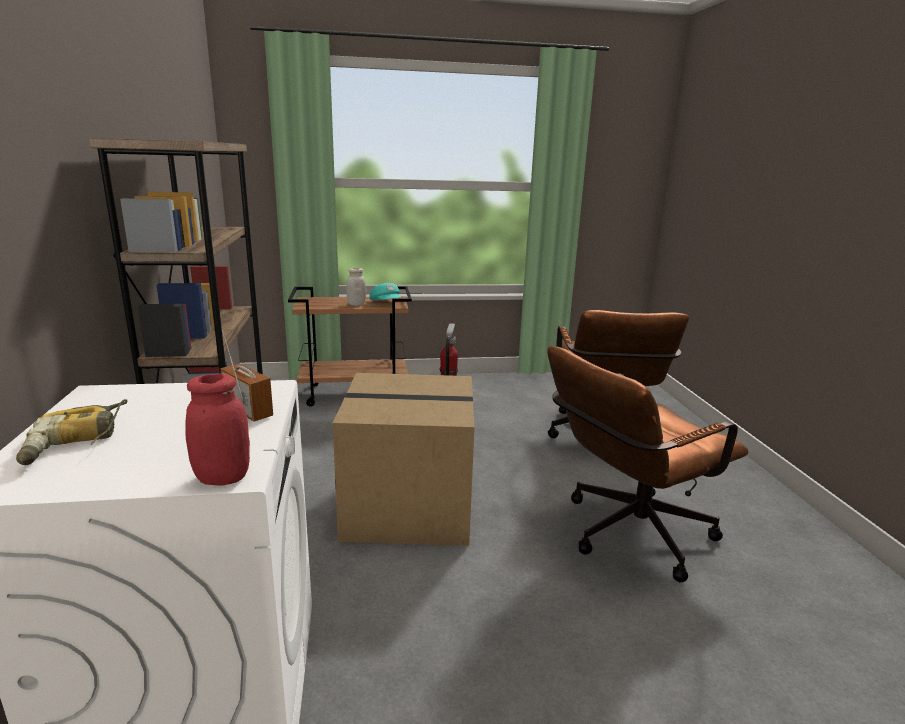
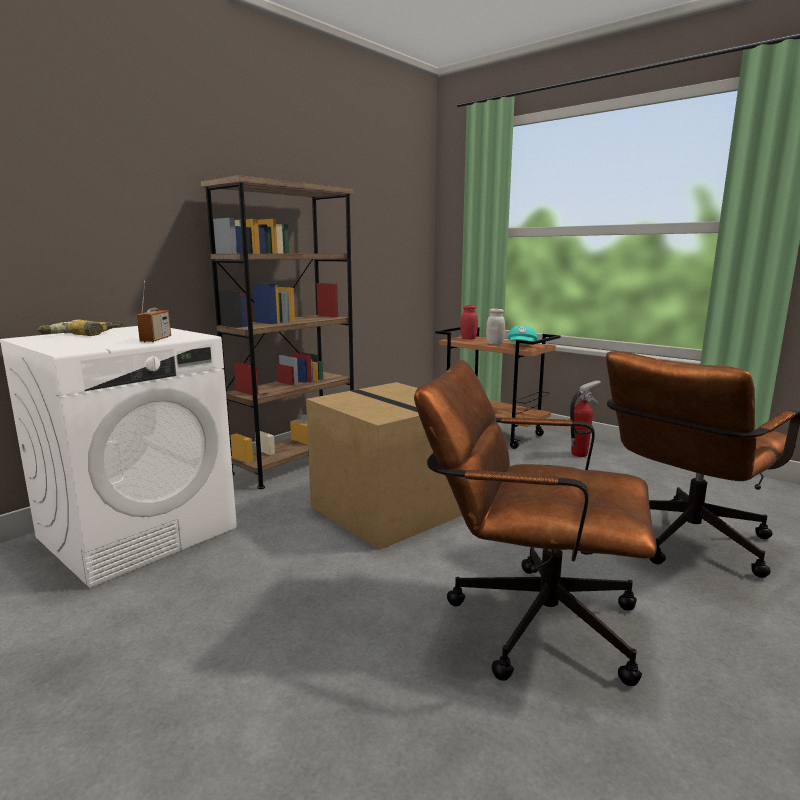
camera: 50 degrees right, 5 degrees down
red jar [185,374,250,486] -> red jar moved to [460,305,478,339]

